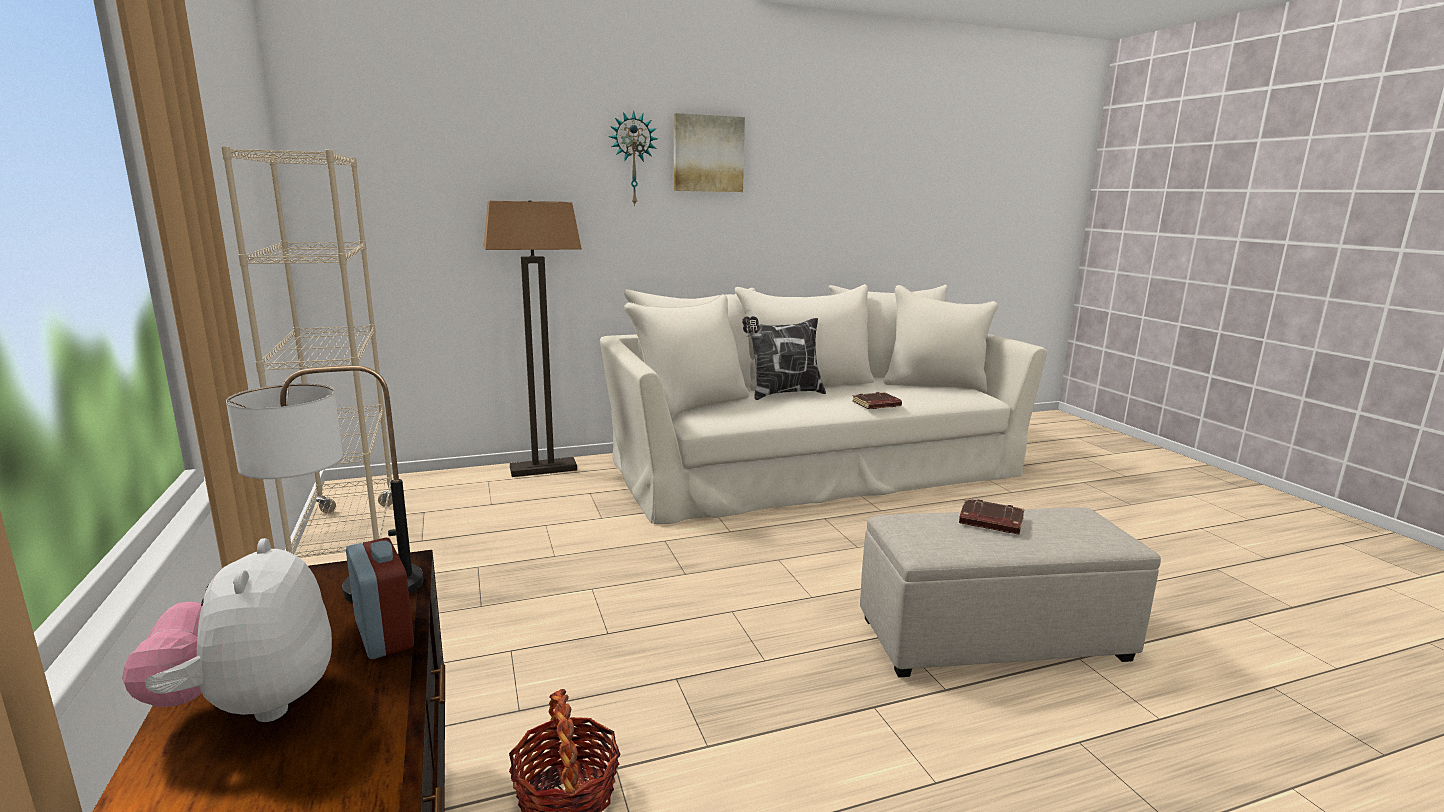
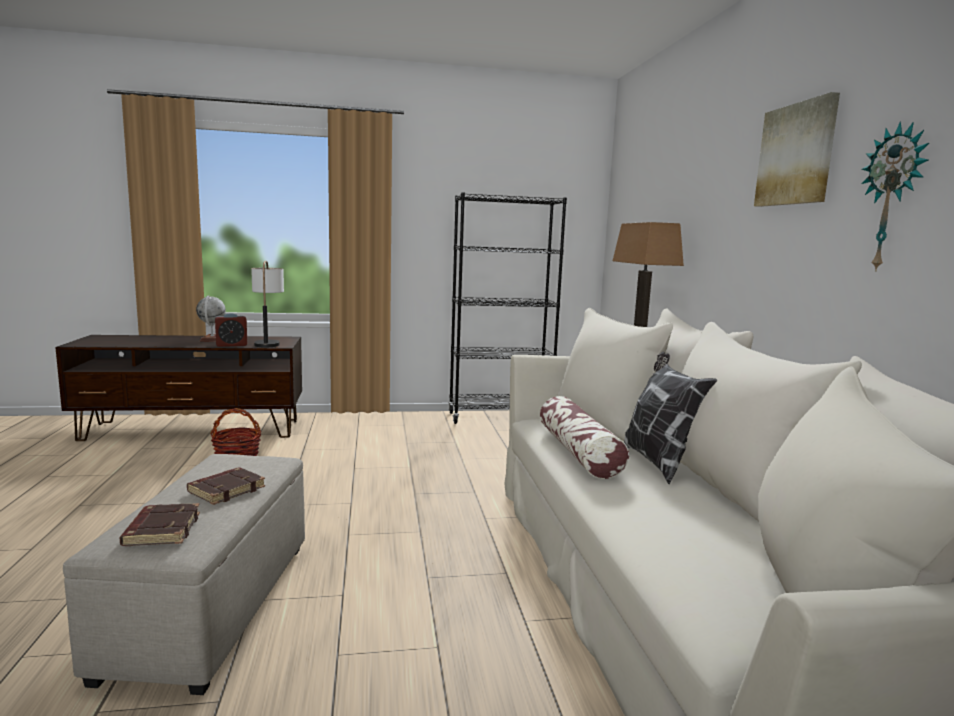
camera: 100 degrees right, 5 degrees down
plush toy [122,538,332,722] -> globe [196,295,226,342]
beige bookcase [221,146,393,558] -> black bookcase [448,192,567,424]
wall clock [609,110,658,207] -> wall clock moved to [861,121,929,272]
brown book [852,392,902,409] -> brown book moved to [120,503,200,546]
none -> pillow [540,396,629,479]

